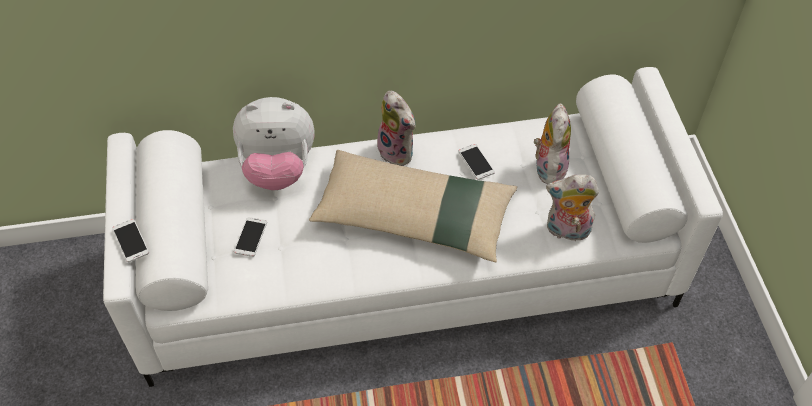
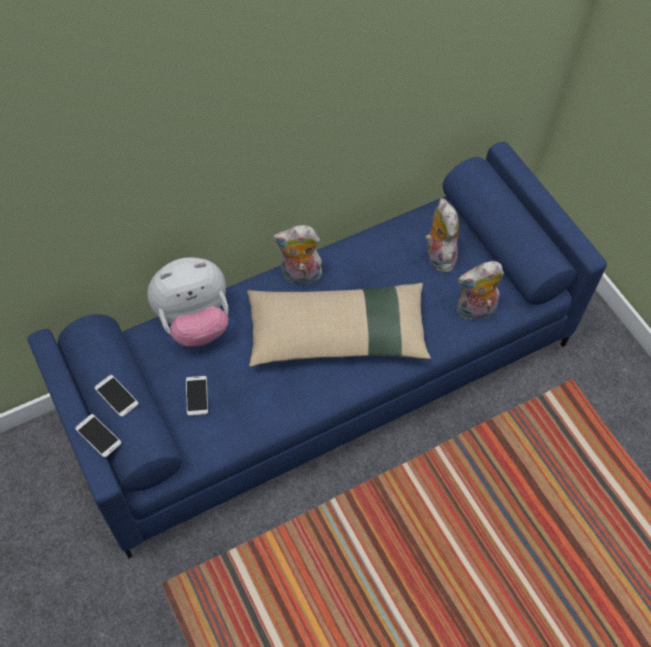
camera: 20 degrees left, 5 degrees up
white sofa [103,67,723,387] -> blue sofa [27,142,607,558]
plush toy [377,91,415,166] -> plush toy turned 150 degrees clockwise [273,225,325,284]
phone [459,144,495,180] -> phone moved to [94,375,139,417]

